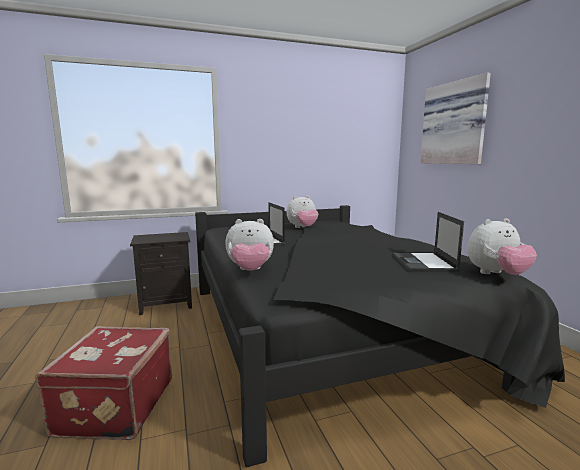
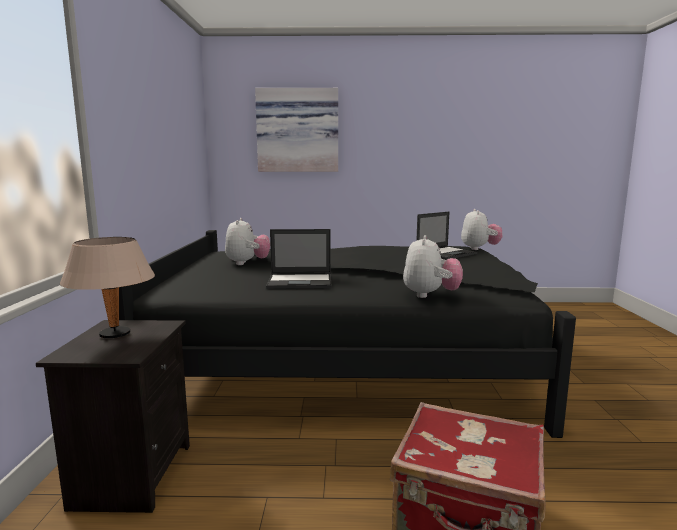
camera: 70 degrees left, 0 degrees up
laptop [393,212,464,272] -> laptop turned 60 degrees counterclockwise [416,211,478,260]
none -> beige table lamp [60,237,155,338]

